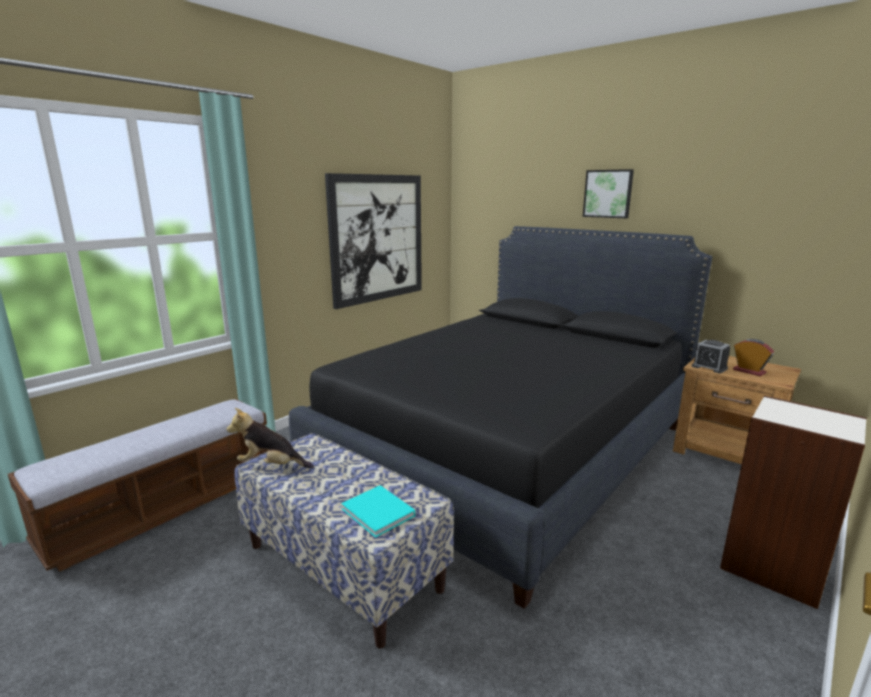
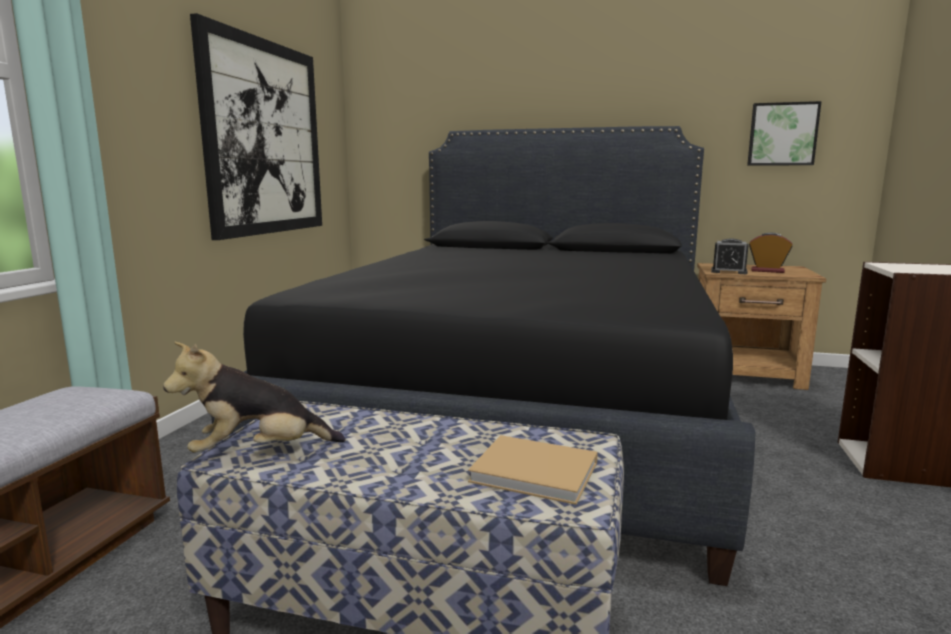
camera: 25 degrees left, 5 degrees down
turquoise book [341,485,415,538] -> beige book [468,435,598,505]
picture [583,169,634,218] -> picture moved to [747,101,822,166]

